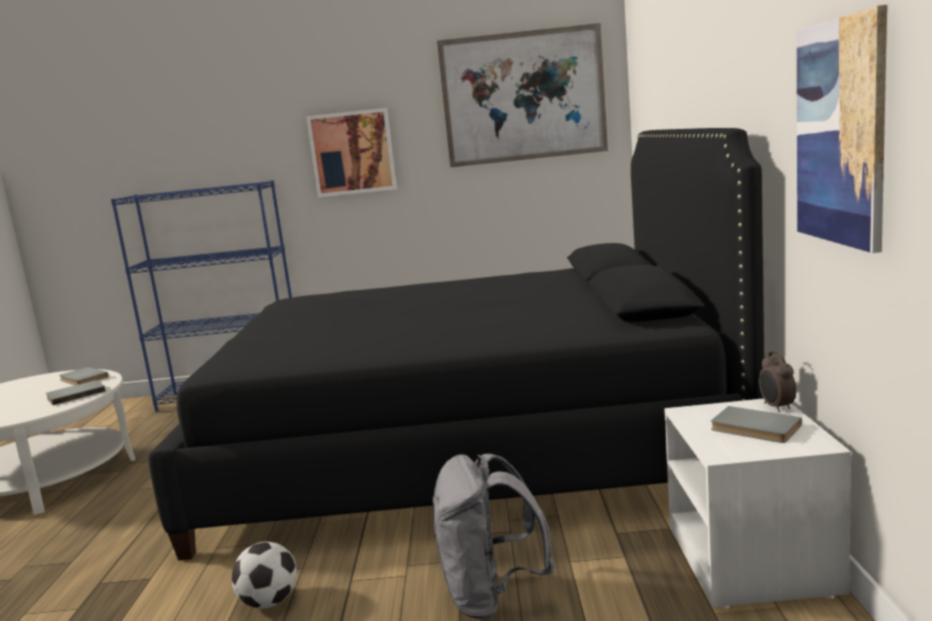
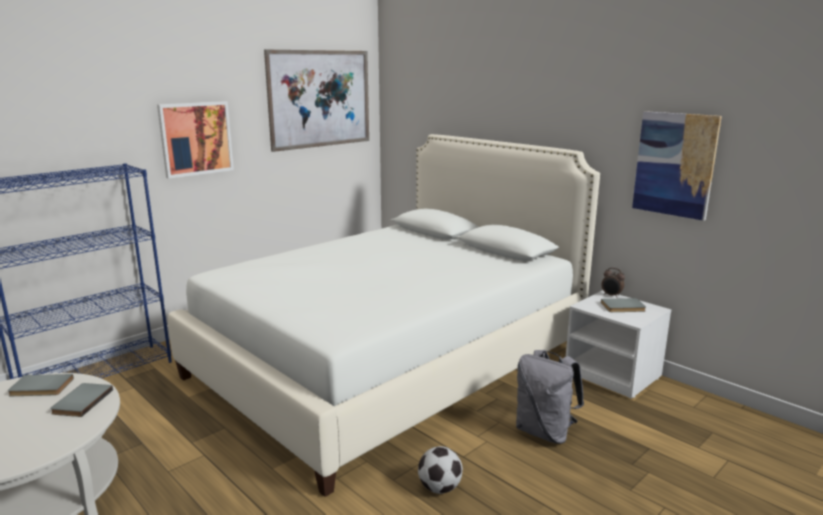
camera: 45 degrees left, 5 degrees up
black bed [149,128,764,561] -> white bed [168,134,600,497]

